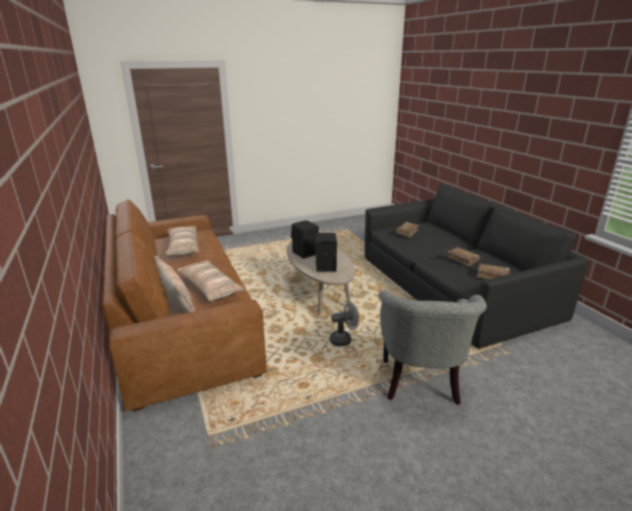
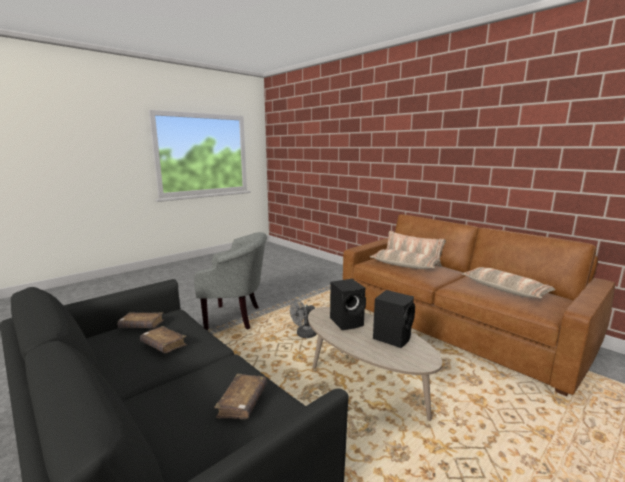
camera: 160 degrees right, 10 degrees down
grey armchair [378,290,487,405] -> grey armchair turned 105 degrees clockwise [194,232,267,330]

